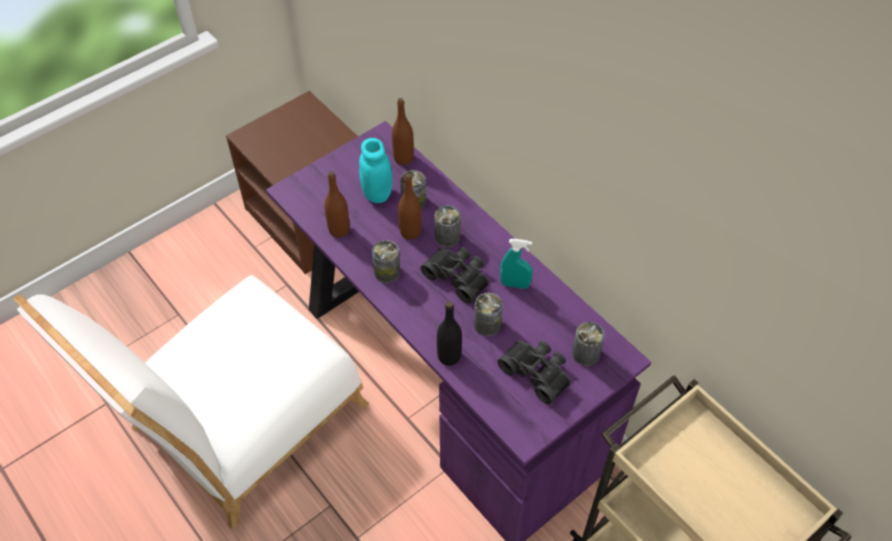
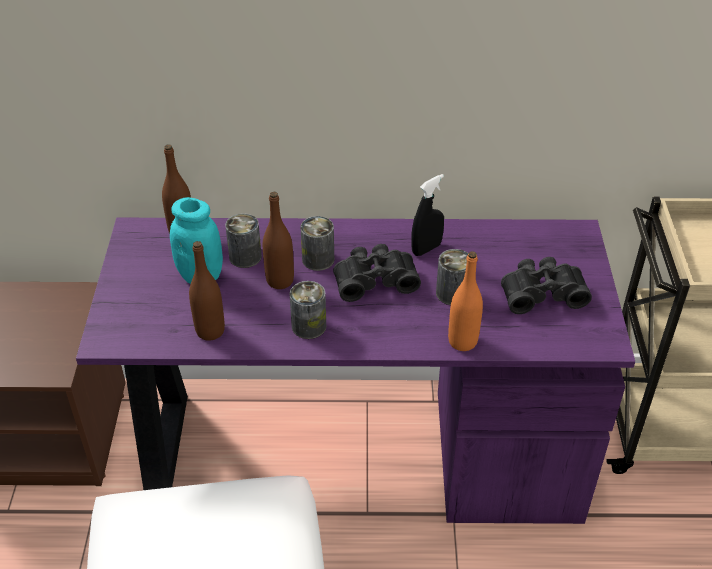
camera: 50 degrees left, 10 degrees down
black bottle [437,302,462,366] -> orange bottle [448,251,483,351]
turquoise spray bottle [500,239,533,289] -> black spray bottle [411,174,444,256]
can [572,322,605,366] -> none

